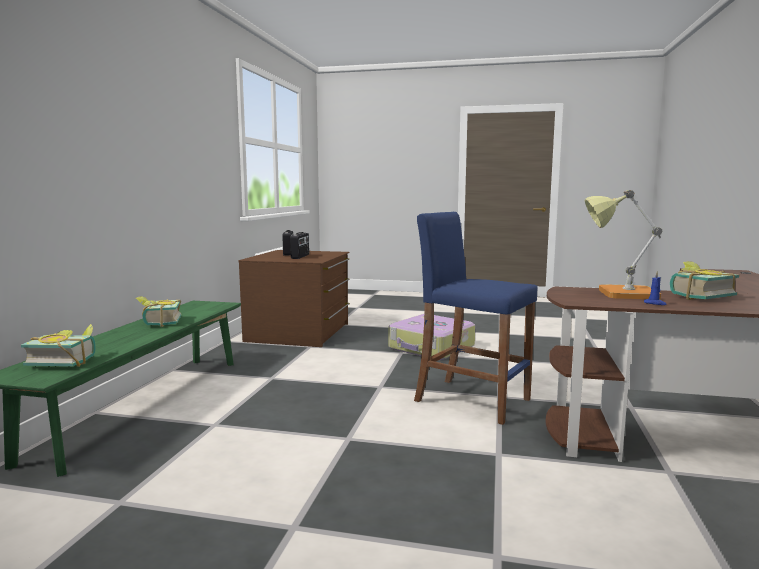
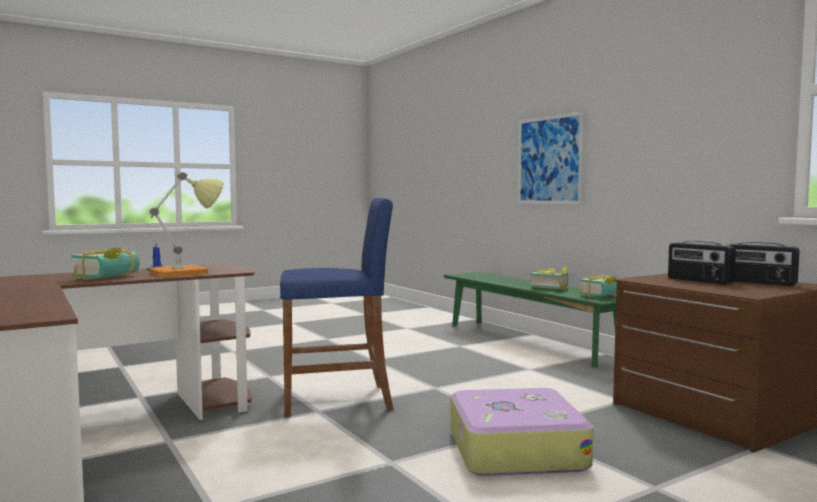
camera: 135 degrees right, 5 degrees down
book [21,324,96,367] -> book moved to [579,276,618,297]
none -> picture [518,111,584,204]

